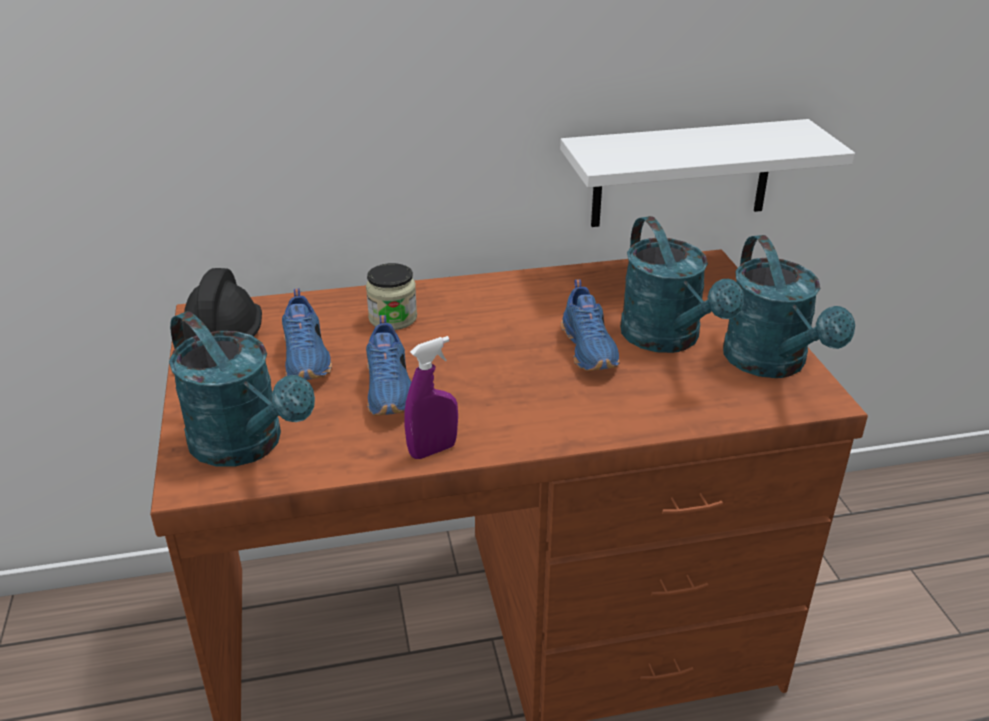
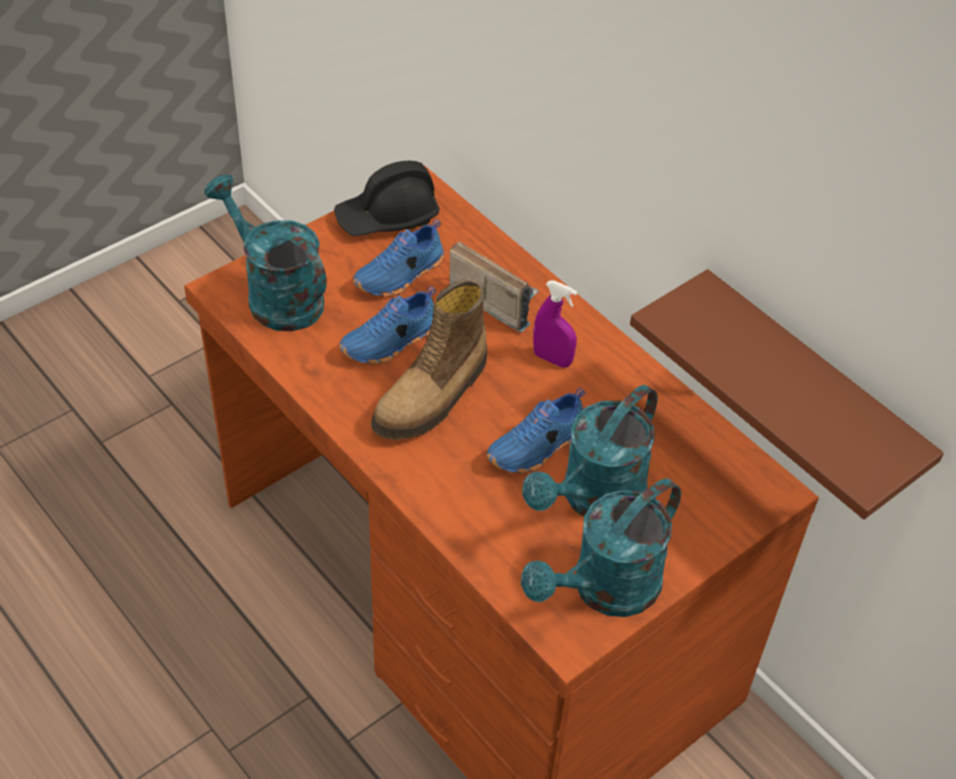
camera: 60 degrees right, 15 degrees up
turquoise watering can [169,311,315,467] -> turquoise watering can turned 120 degrees clockwise [204,174,327,331]
jar [366,263,417,330] -> radio [449,242,539,333]
purple spray bottle [404,336,458,459] -> purple spray bottle moved to [533,281,578,368]
white shelf [560,119,855,227] -> brown shelf [630,269,944,520]
none -> boot [371,278,487,440]

